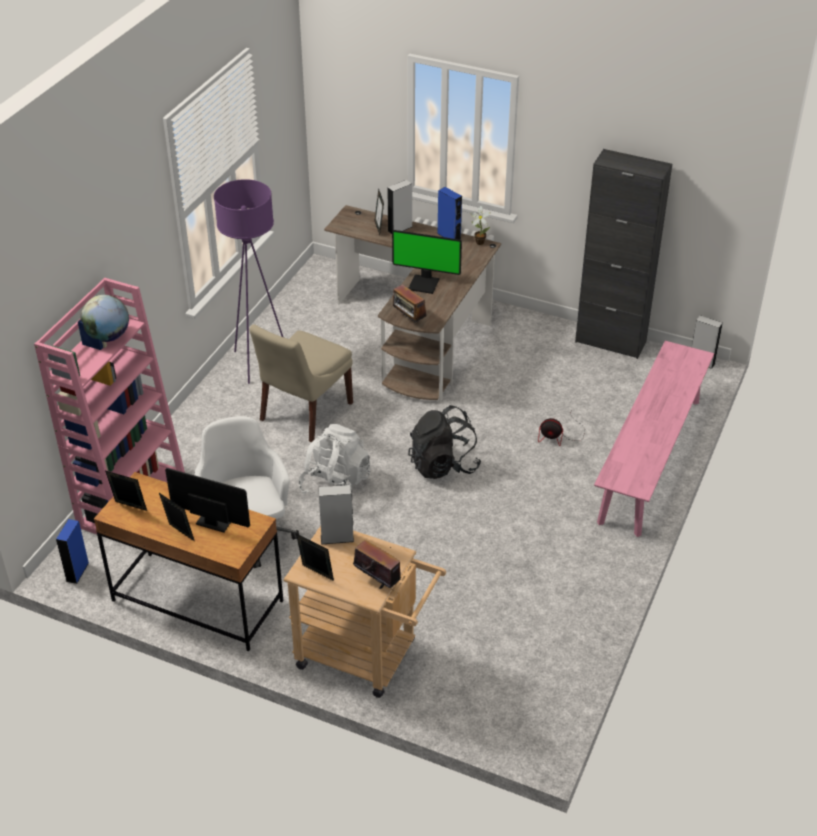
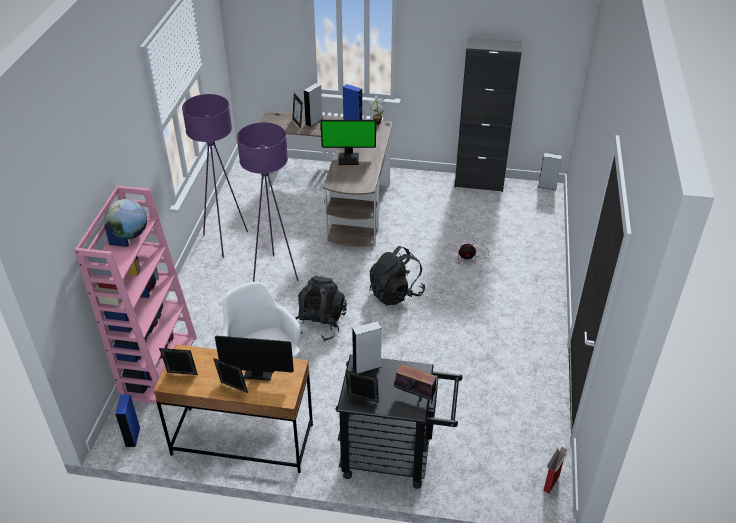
camera: 15 degrees left, 0 degrees up
beige chair [249,324,353,442] -> purple floor lamp [237,122,299,282]
beige cart [284,526,446,698] -> black cart [336,355,463,489]
white backpack [299,424,370,496] -> black backpack [295,276,347,341]
radio [393,284,427,323] -> none
pink bench [594,341,714,537] -> none
none -> cardboard box [543,447,568,493]

